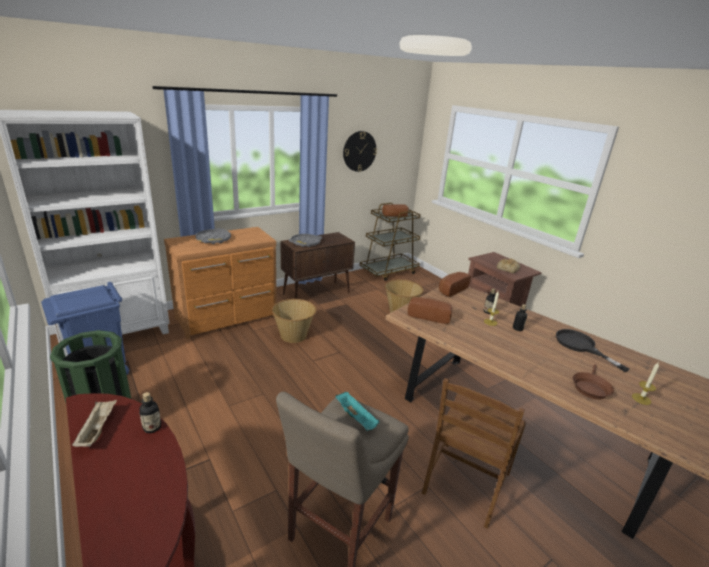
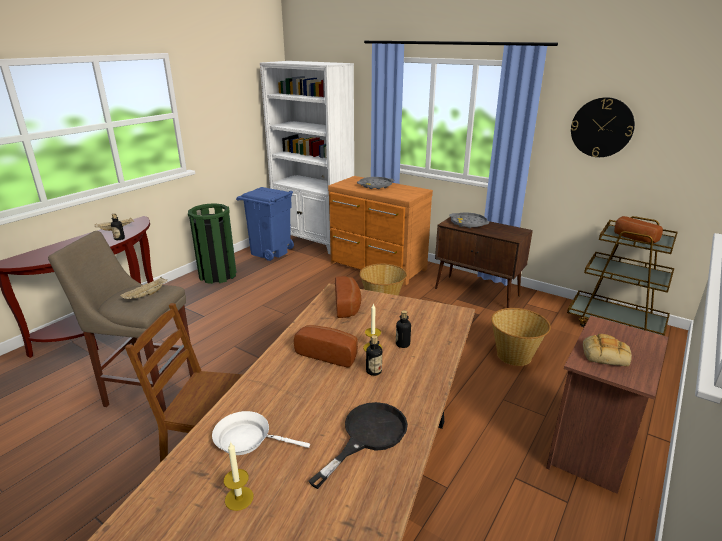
camera: 70 degrees right, 0 degrees up
turquoise tray [336,392,379,431] -> beige tray [120,277,167,299]
bread [439,272,471,297] -> bread moved to [294,325,358,368]
brown frying pan [573,364,614,400] -> white frying pan [212,411,310,455]

